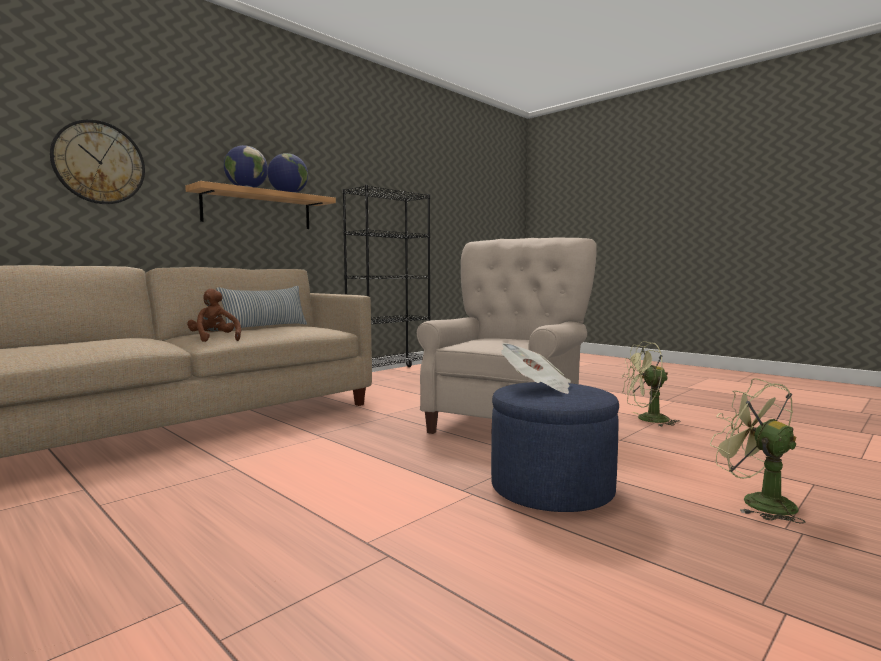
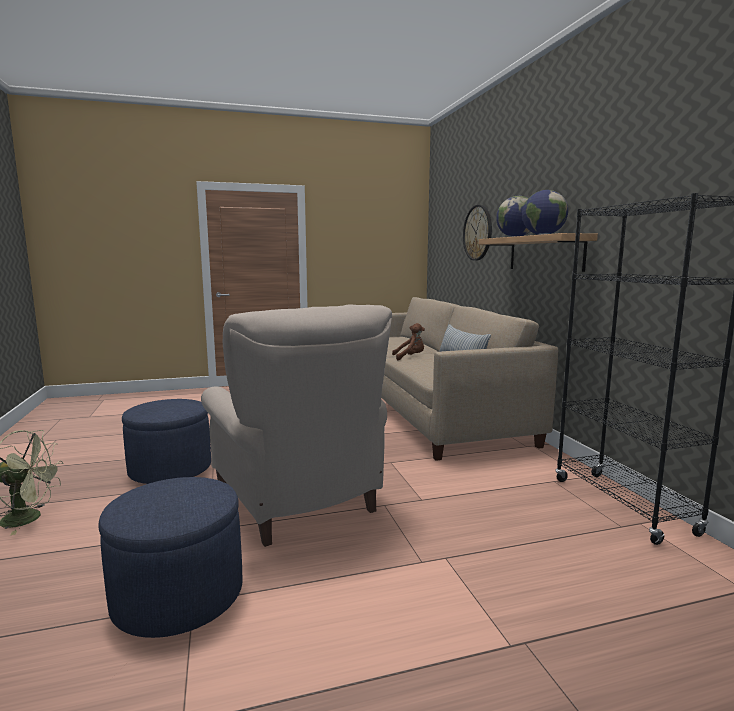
camera: 120 degrees right, 5 degrees up
newspaper [501,343,571,394] -> none
green fan [622,341,680,427] -> blue ottoman [99,477,243,638]

